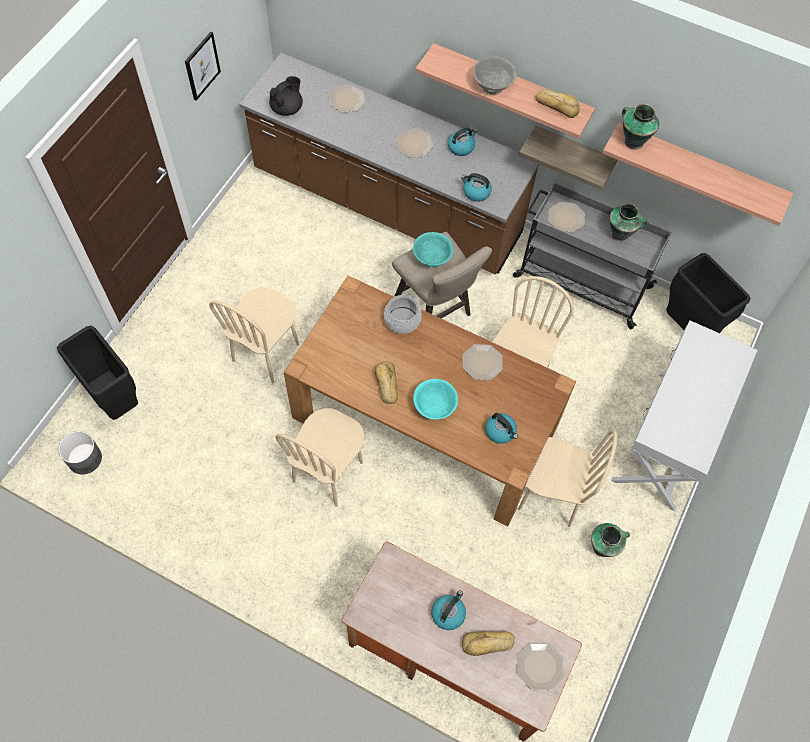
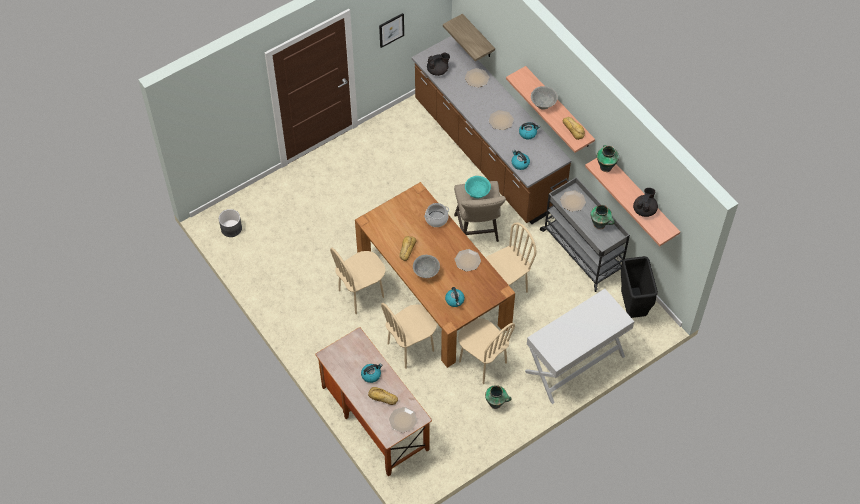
camera: 30 degrees right, 5 degrees down
black trash can [57,326,138,420] -> none
beige chair [209,288,299,383] -> beige chair moved to [381,303,437,369]
turquoise bowl [413,379,458,419] -> grey bowl [413,255,440,278]
shelf [519,125,617,190] -> shelf moved to [443,14,495,61]
none -> black teapot [633,188,658,217]

